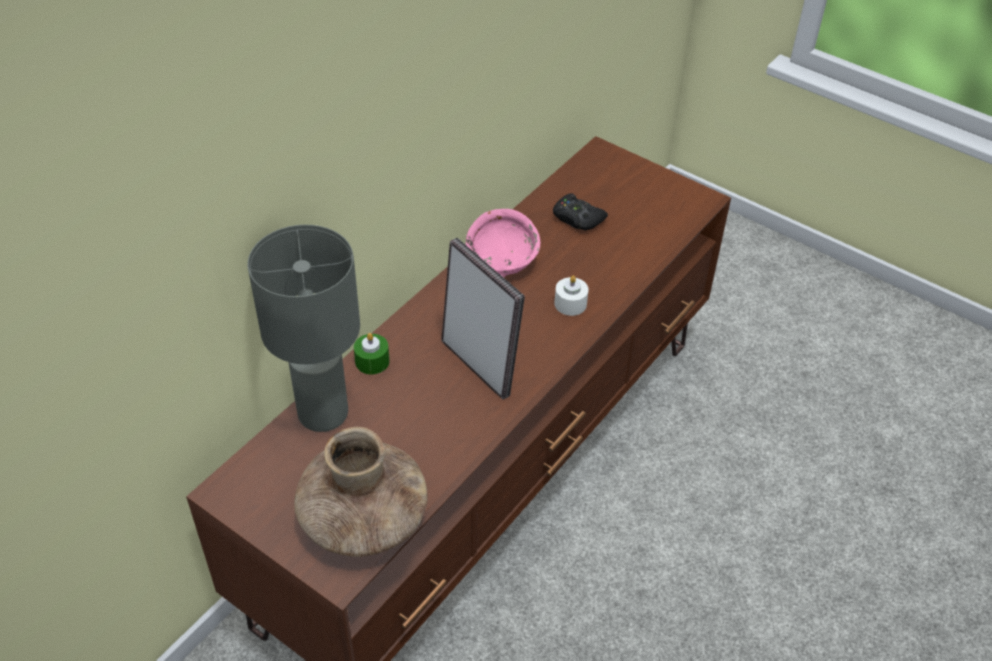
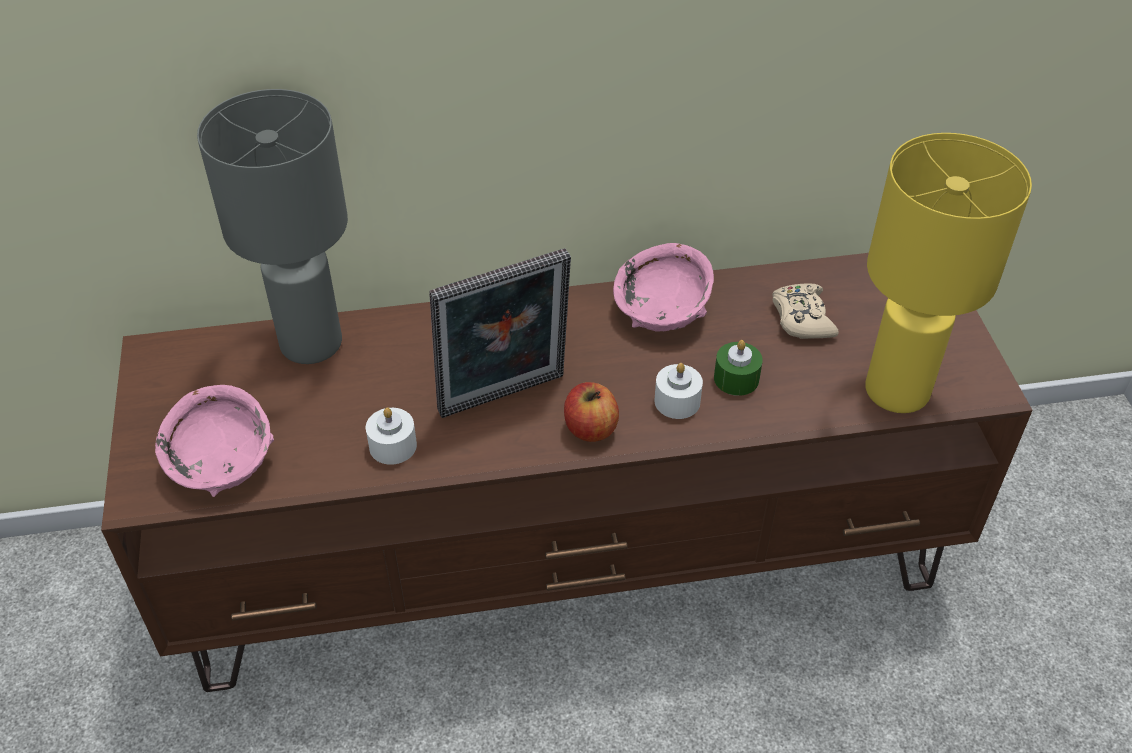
camera: 45 degrees right, 0 degrees up
brown vase [294,427,428,557] -> pink bowl [155,385,274,497]
green candle [354,333,389,374] -> green candle moved to [714,340,763,396]
picture frame [441,238,525,400] -> picture frame turned 60 degrees clockwise [429,248,571,418]
black game controller [553,193,608,231] -> beige game controller [772,283,839,339]
none -> white candle [366,407,417,465]
none -> apple [564,382,619,442]
none -> yellow table lamp [865,133,1032,413]

